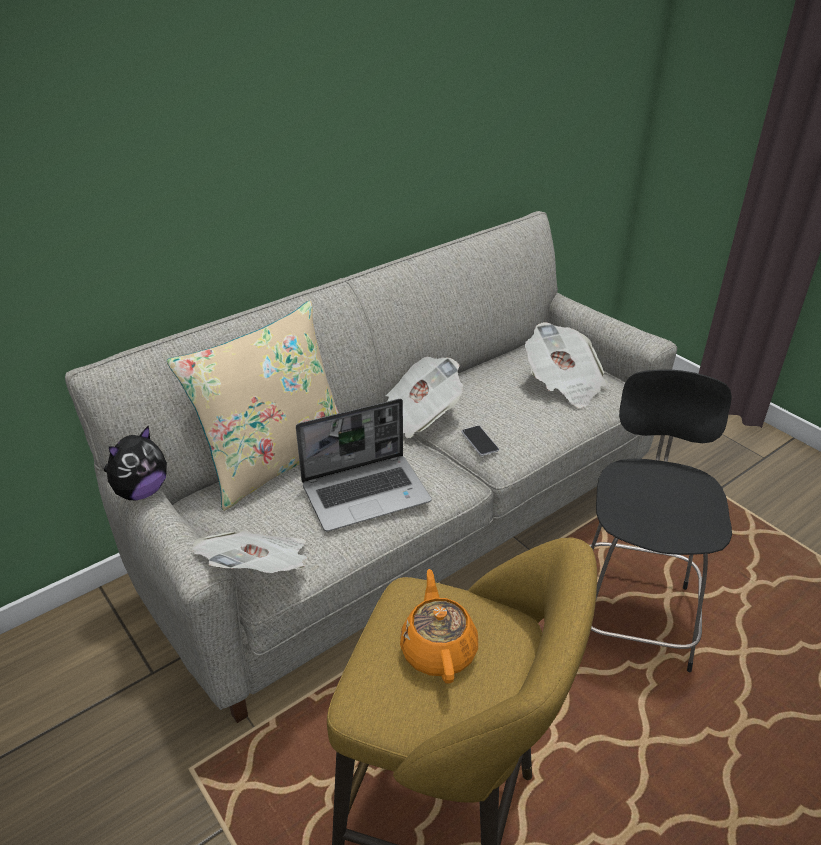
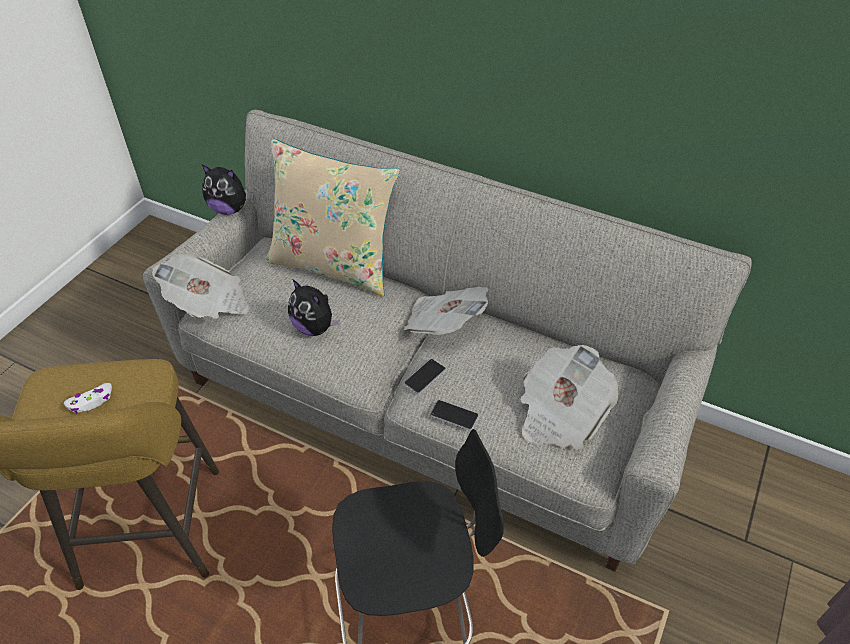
camera: 65 degrees right, 10 degrees up
laptop [296,399,431,532] -> plush toy [288,279,340,336]
orange teapot [400,569,478,684] -> white game controller [64,383,112,413]
none -> phone [430,400,479,431]

